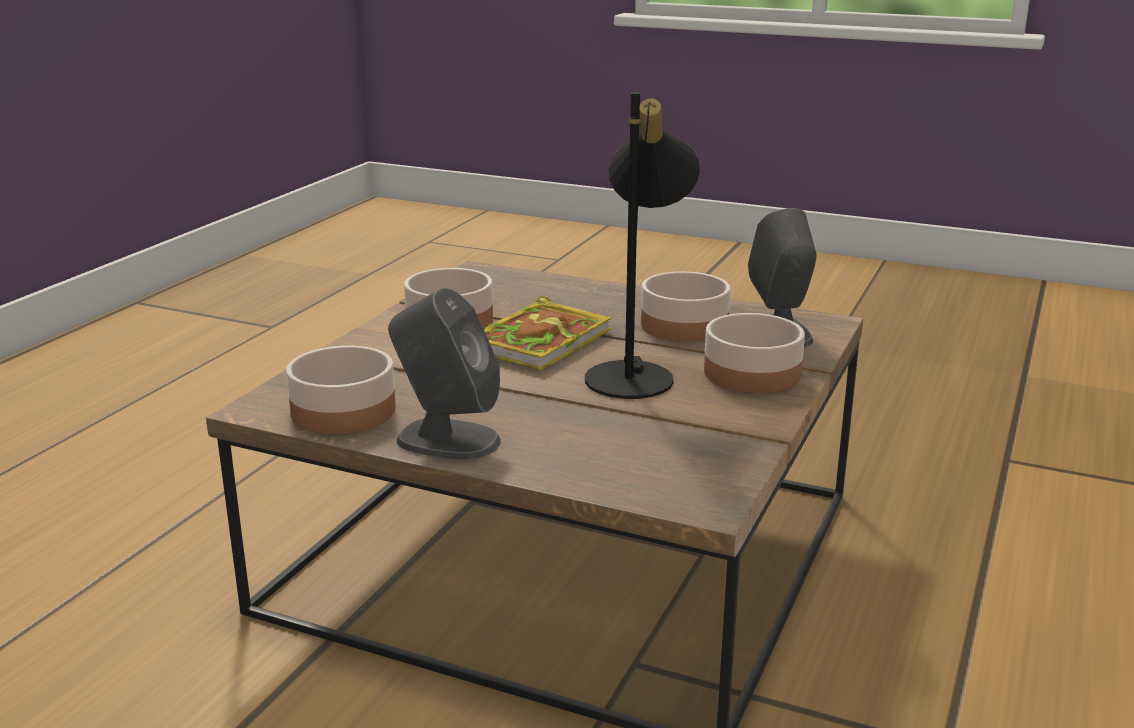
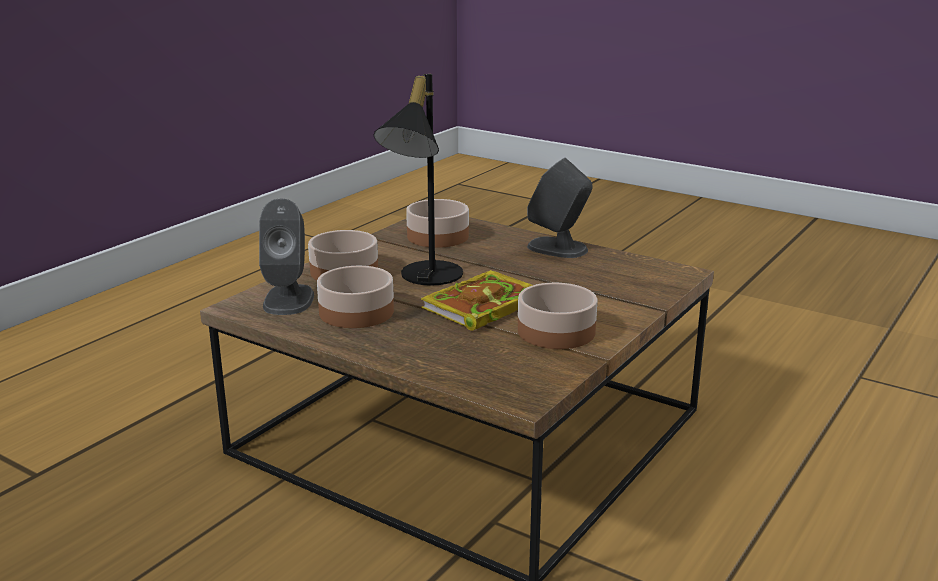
camera: 170 degrees left, 0 degrees up
bowl [286,346,396,434] -> bowl moved to [406,199,469,248]

